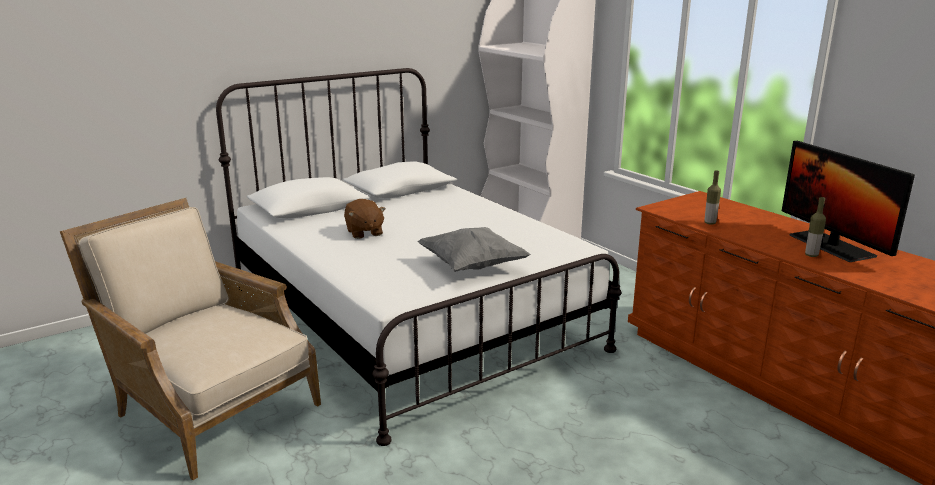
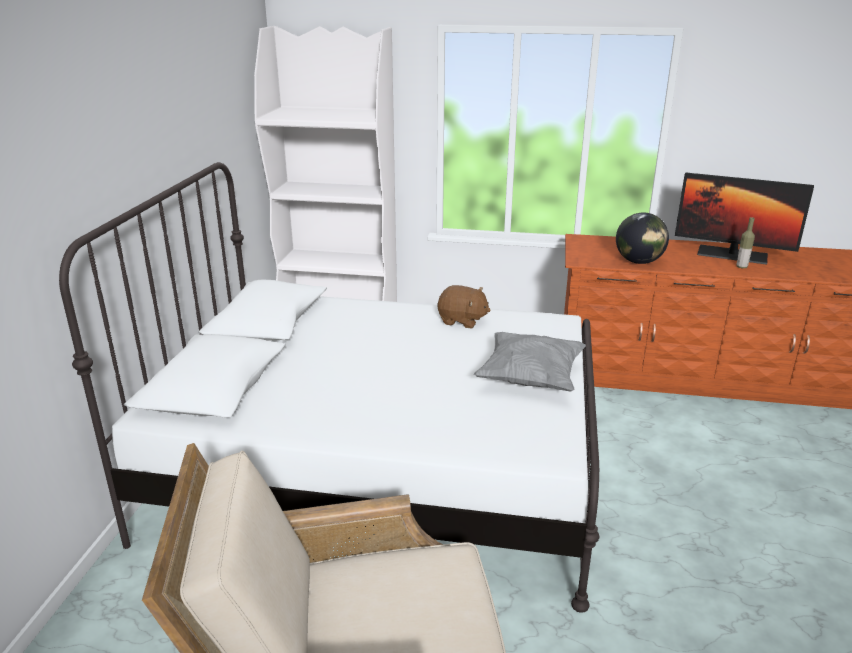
camera: 45 degrees left, 5 degrees up
brown plush toy [344,199,386,239] -> brown plush toy moved to [438,285,491,328]
bottle [704,170,721,225] -> globe [616,212,669,264]

